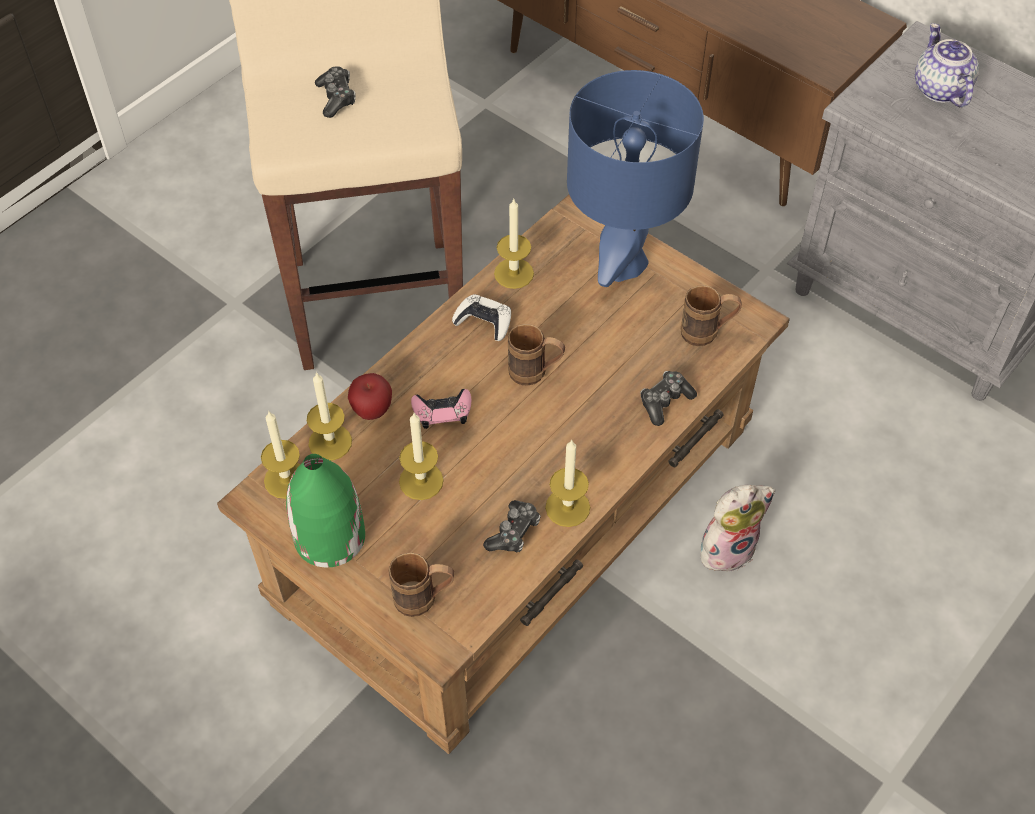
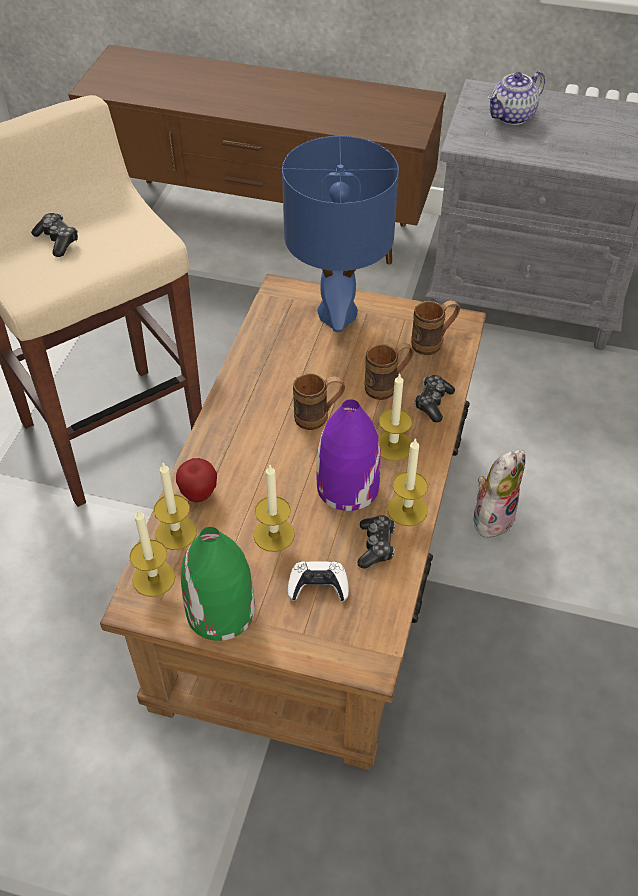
camera: 25 degrees left, 5 degrees down
brown mug [388,552,454,617] -> brown mug moved to [364,343,414,400]
pink game controller [411,389,471,429] -> none
white game controller [452,294,511,341] -> white game controller moved to [288,561,349,601]
candle [494,199,534,289] -> candle moved to [378,373,412,461]
teapot [915,23,979,107] -> teapot turned 90 degrees counterclockwise [487,71,545,125]
none -> purple vase [317,399,381,511]

